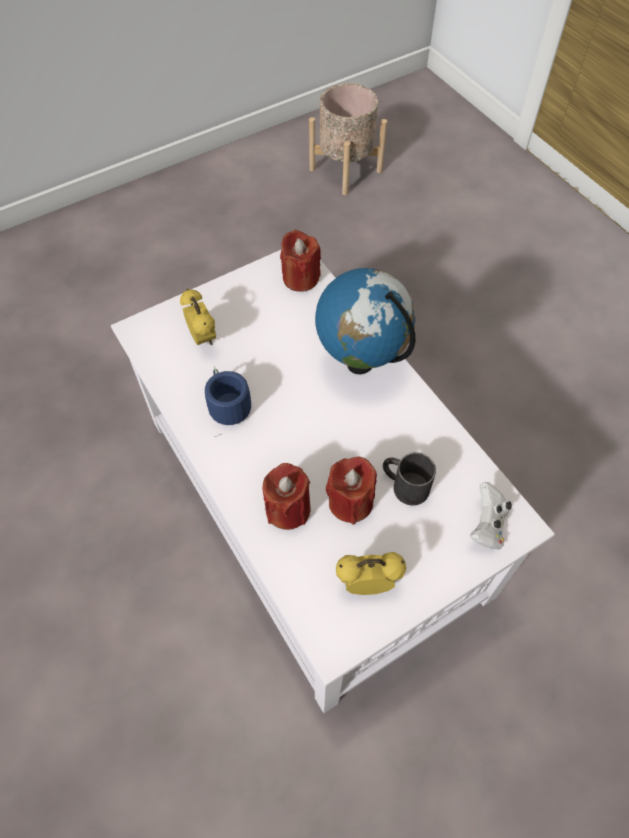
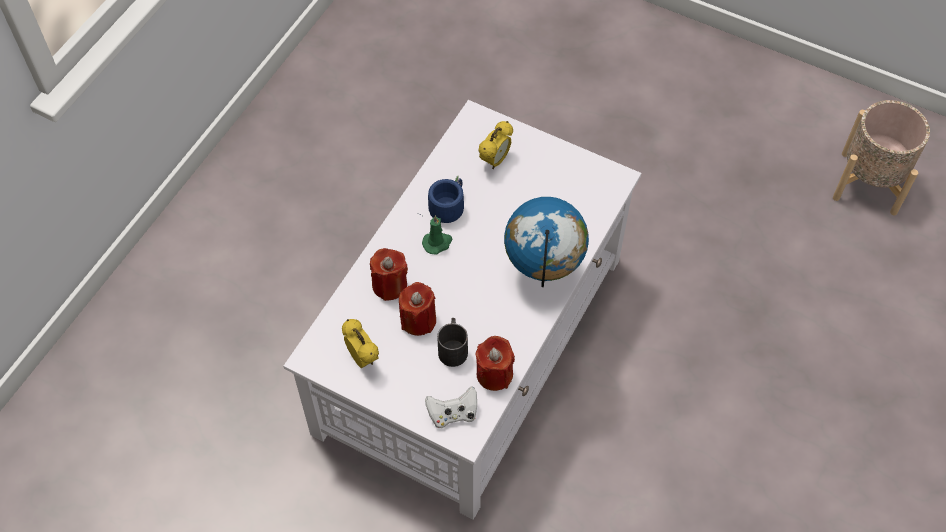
camera: 60 degrees right, 0 degrees up
red candle [280,229,321,292] -> red candle moved to [476,336,515,391]
none -> green candle [422,215,452,255]

